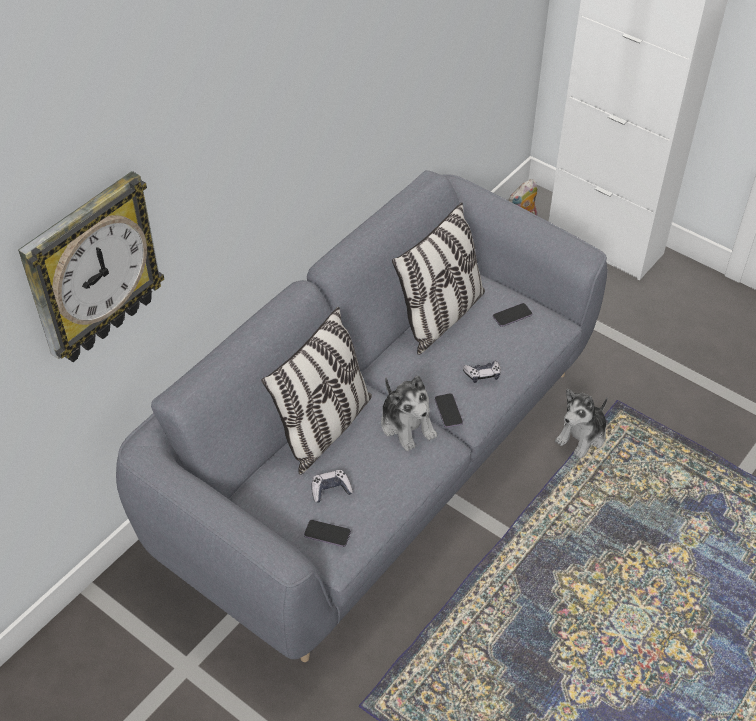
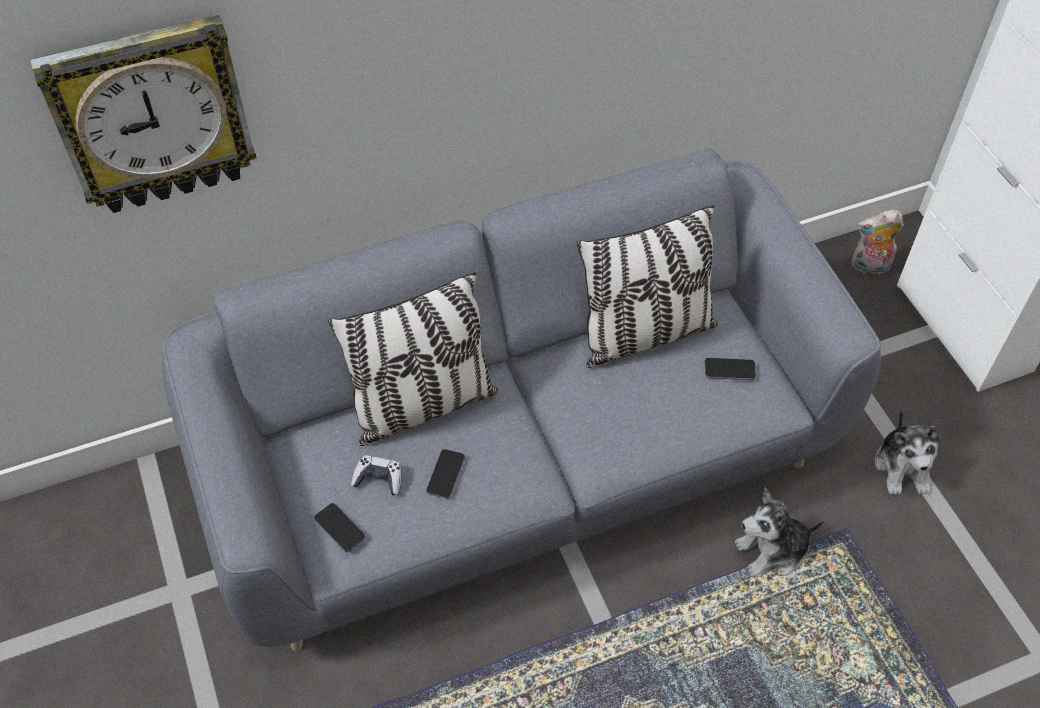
camera: 30 degrees right, 5 degrees up
plush toy [381,376,437,451] -> plush toy moved to [875,409,938,495]
phone [435,393,463,428] -> phone moved to [426,449,465,499]
game controller [463,361,501,383] -> none

